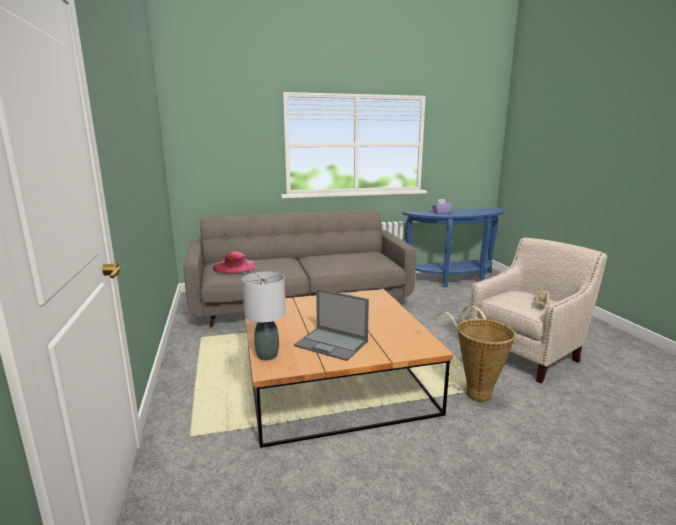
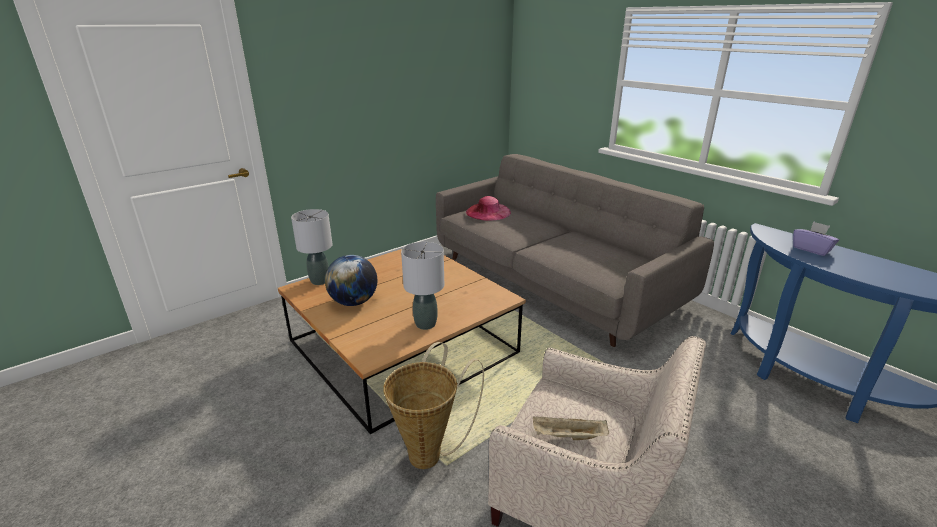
camera: 65 degrees right, 10 degrees up
laptop [294,289,369,361] -> globe [325,255,377,306]
none -> grey table lamp [401,242,444,330]

